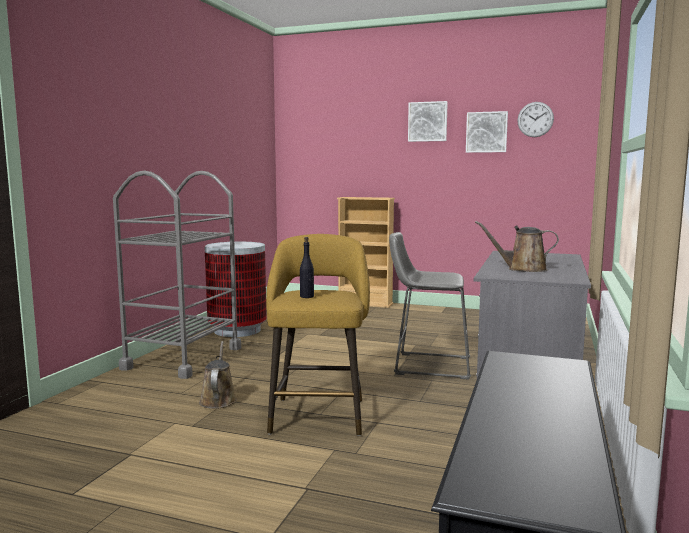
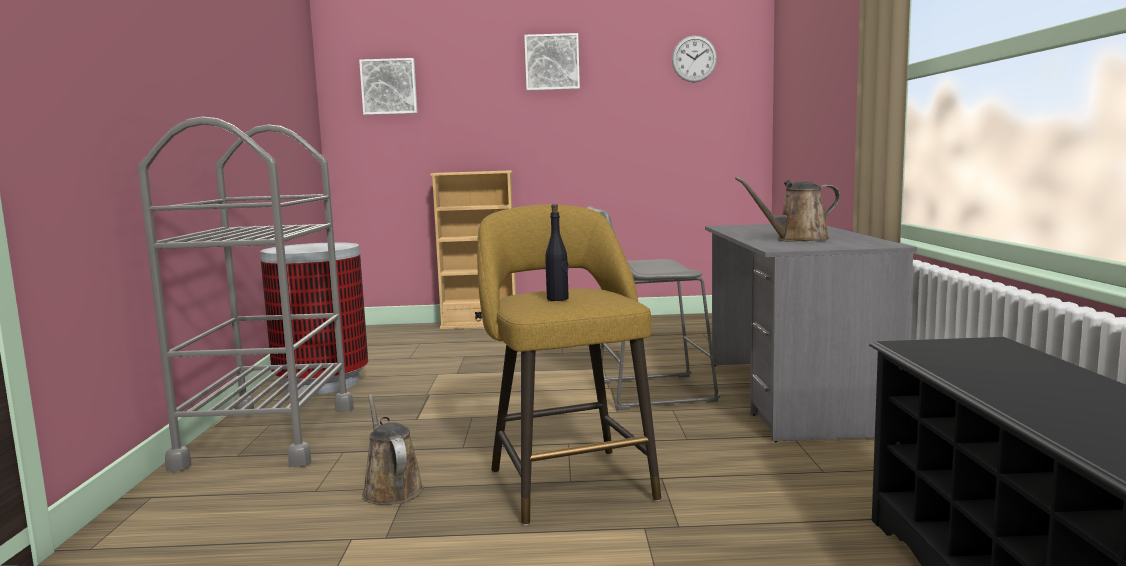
camera: 20 degrees left, 0 degrees up
picture [466,111,508,153] -> picture moved to [359,58,418,115]

